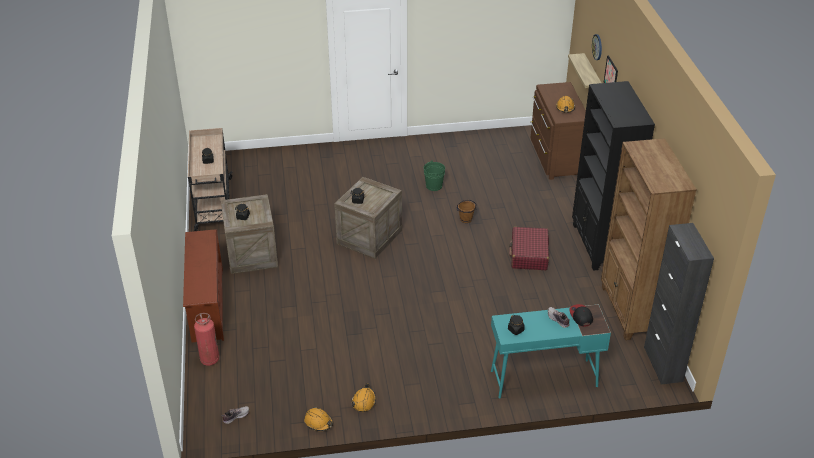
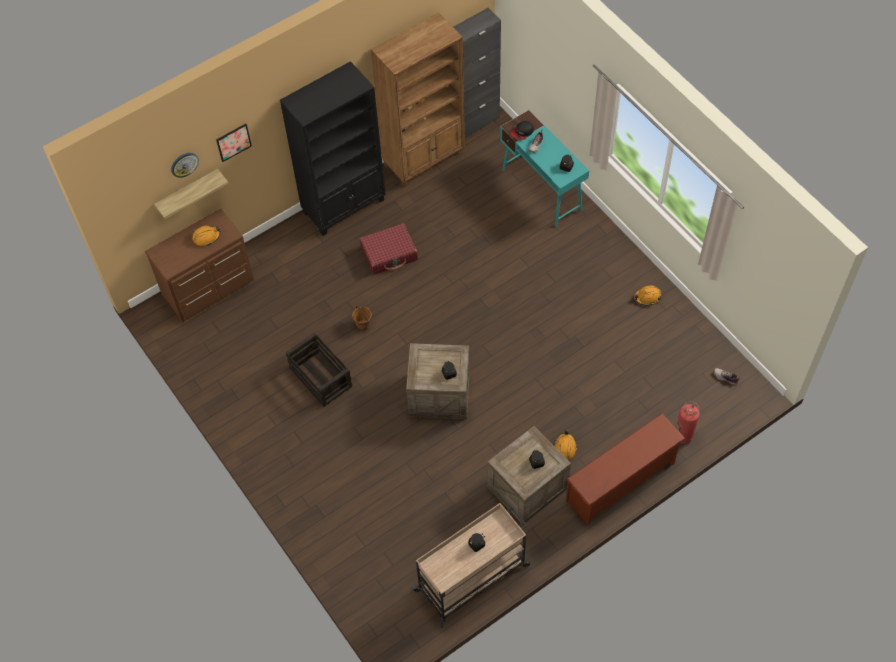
camera: 115 degrees left, 20 degrees up
orange hard hat [304,407,333,431] -> orange hard hat moved to [554,430,577,460]
green bucket [424,161,445,191] -> crate [286,333,352,407]

